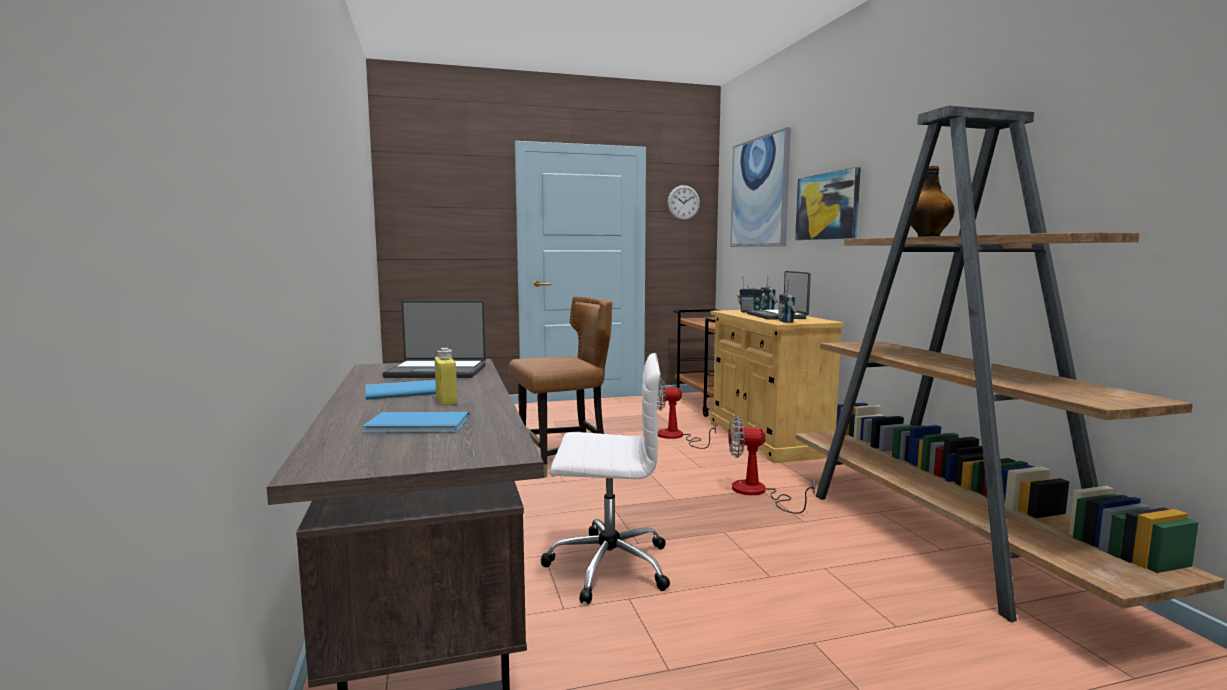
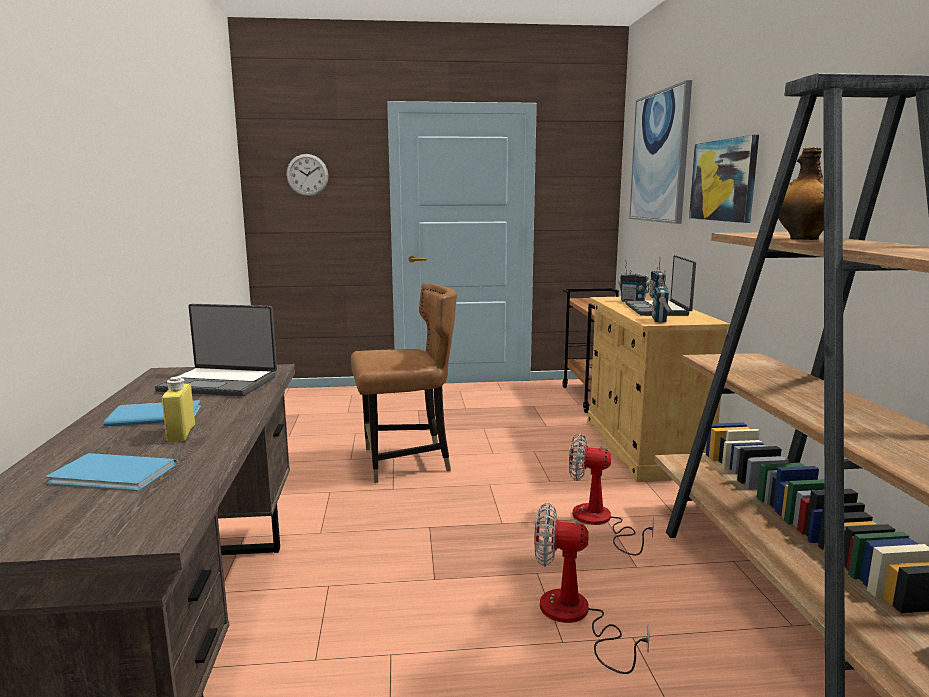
camera: 10 degrees right, 5 degrees up
white office chair [540,353,670,604] -> none
fan [657,378,716,449] -> fan moved to [534,503,650,674]
wall clock [667,185,700,221] -> wall clock moved to [287,154,328,196]

